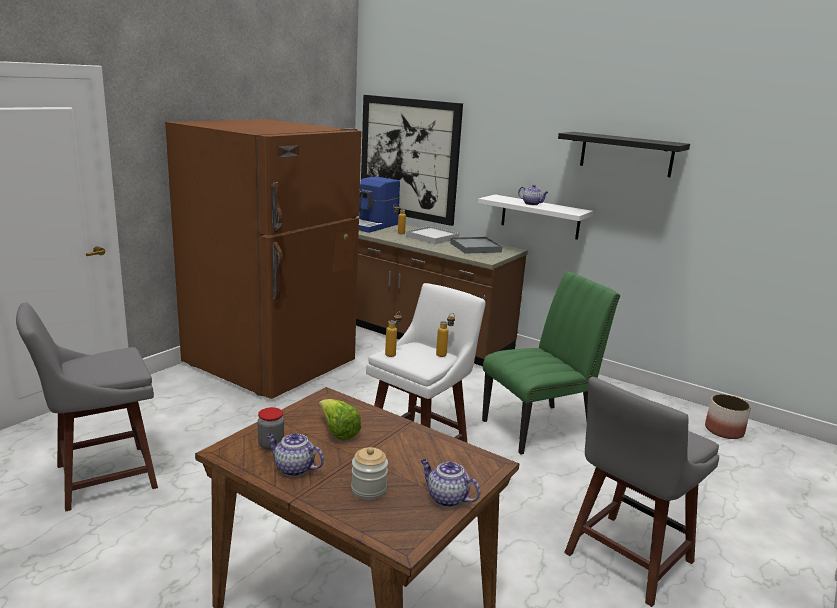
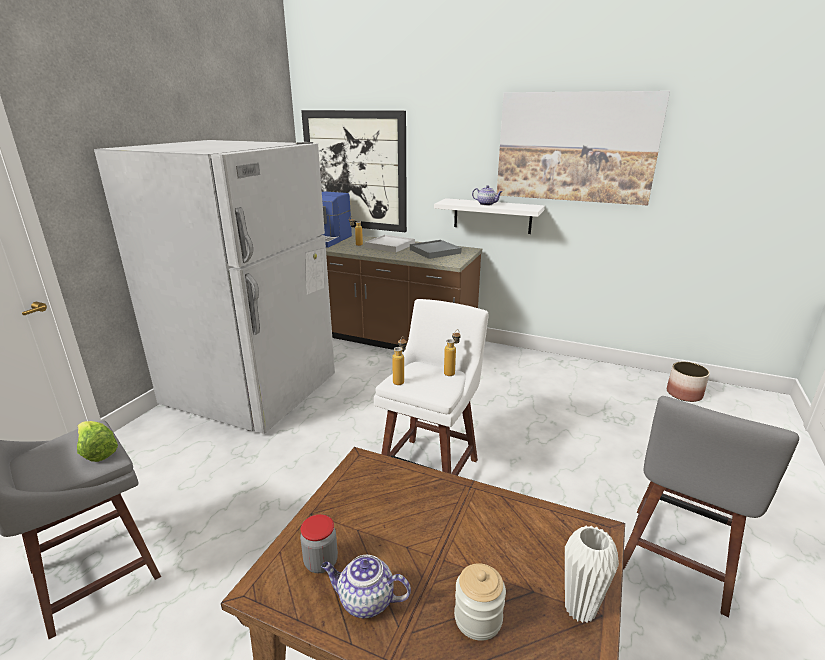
camera: 10 degrees left, 5 degrees up
brown fridge [165,119,362,399] -> white fridge [94,140,335,433]
lettuce [319,399,361,441] -> lettuce moved to [77,421,118,462]
teapot [421,459,481,507] -> white vase [565,526,619,623]
green chair [482,271,620,455] -> none
black shelf [558,132,690,177] -> picture [497,91,670,206]

